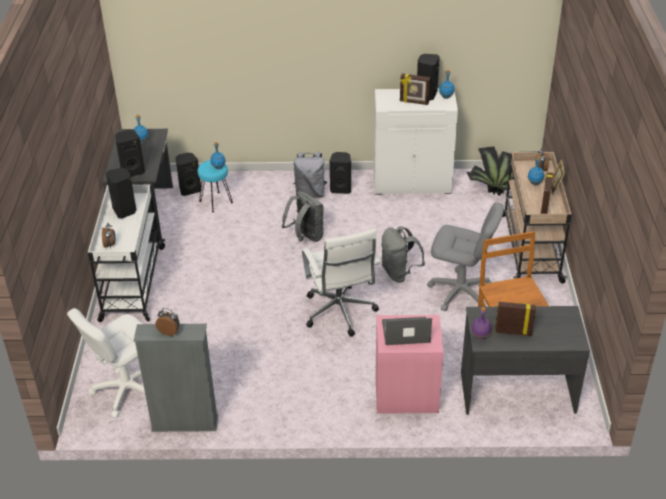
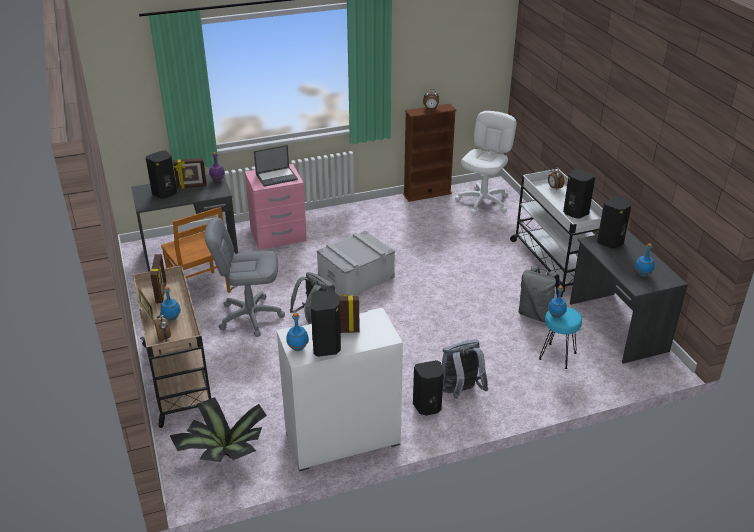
camera: 160 degrees right, 5 degrees down
grey bookcase [134,324,218,432] -> brown bookcase [403,104,457,202]
black speaker [175,153,201,196] -> black speaker moved to [146,150,177,199]
grey backpack [282,192,324,242] -> grey backpack moved to [519,266,560,322]
white office chair [302,229,380,337] -> grey storage box [317,230,395,296]

